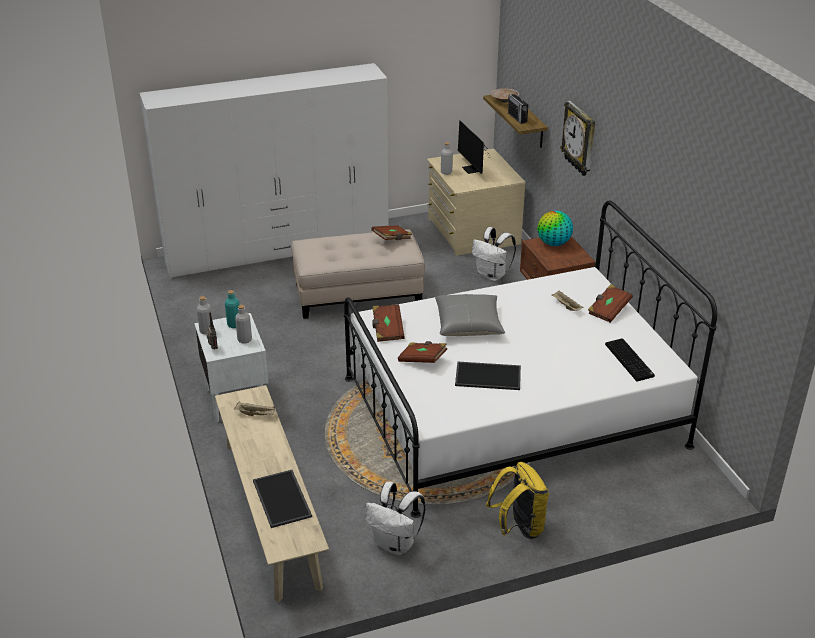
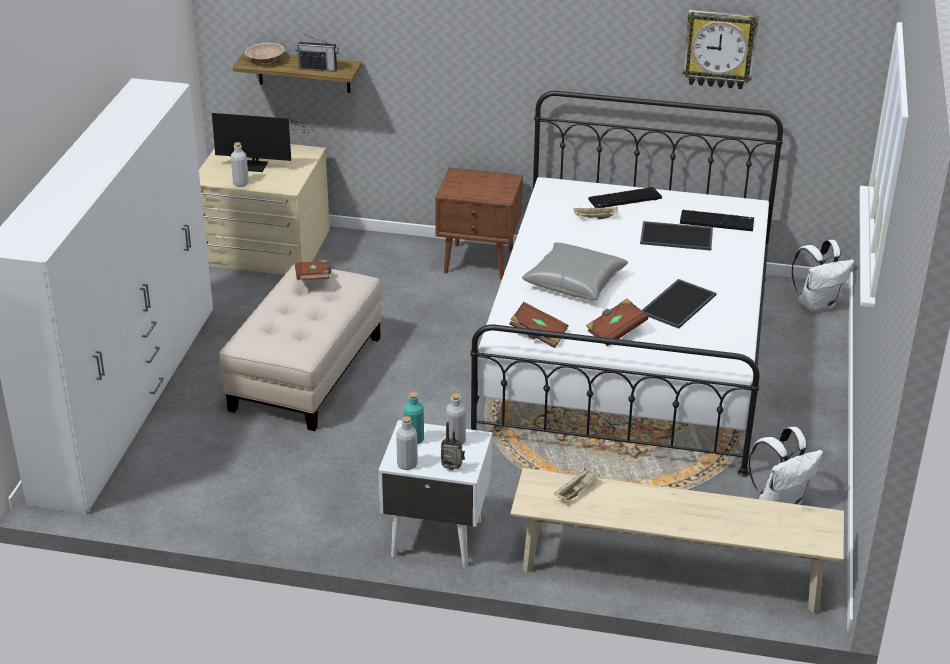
camera: 60 degrees left, 0 degrees up
tray [253,470,312,528] -> tray moved to [640,221,713,251]
white backpack [472,227,516,281] -> white backpack moved to [792,240,854,312]
yellow backpack [486,462,549,539] -> none
globe [537,210,573,246] -> none
wall clock [561,101,595,176] -> wall clock moved to [683,10,759,89]
brown book [588,284,633,323] -> keyboard [588,187,662,208]

